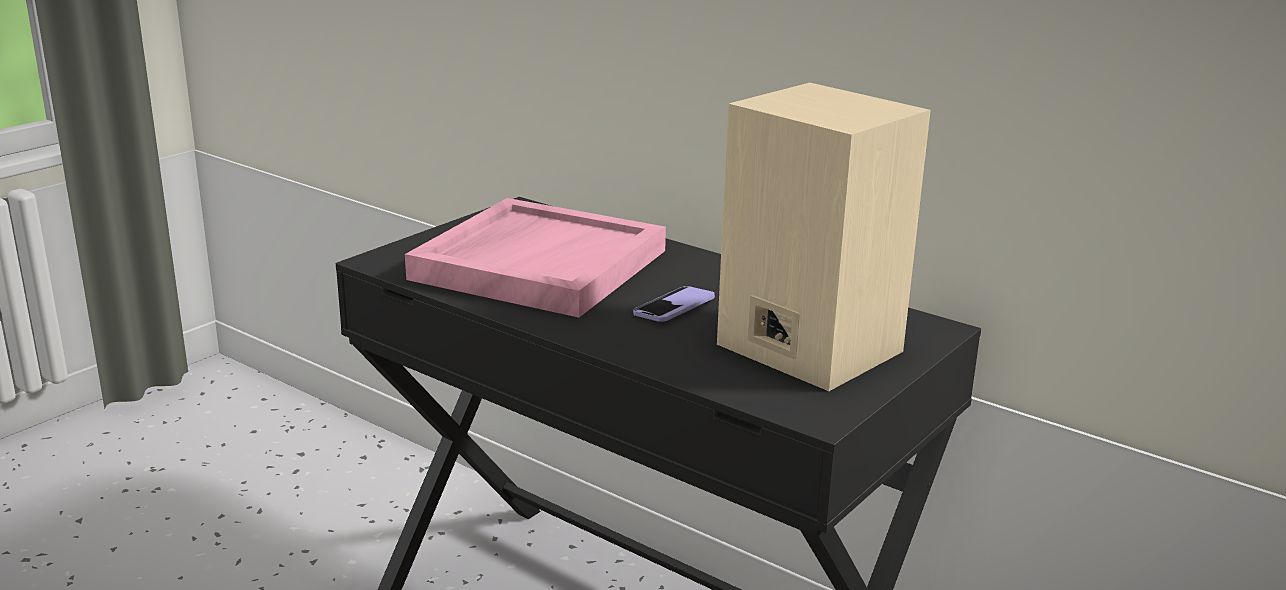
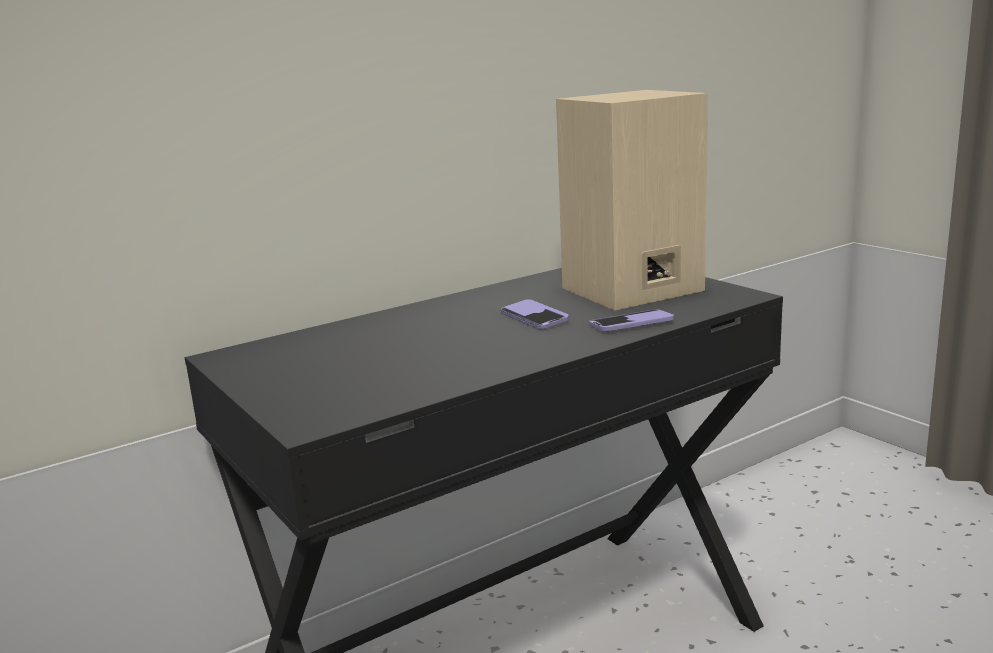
camera: 70 degrees left, 5 degrees down
pink tray [405,198,666,318] -> none
none -> phone [589,310,674,332]

